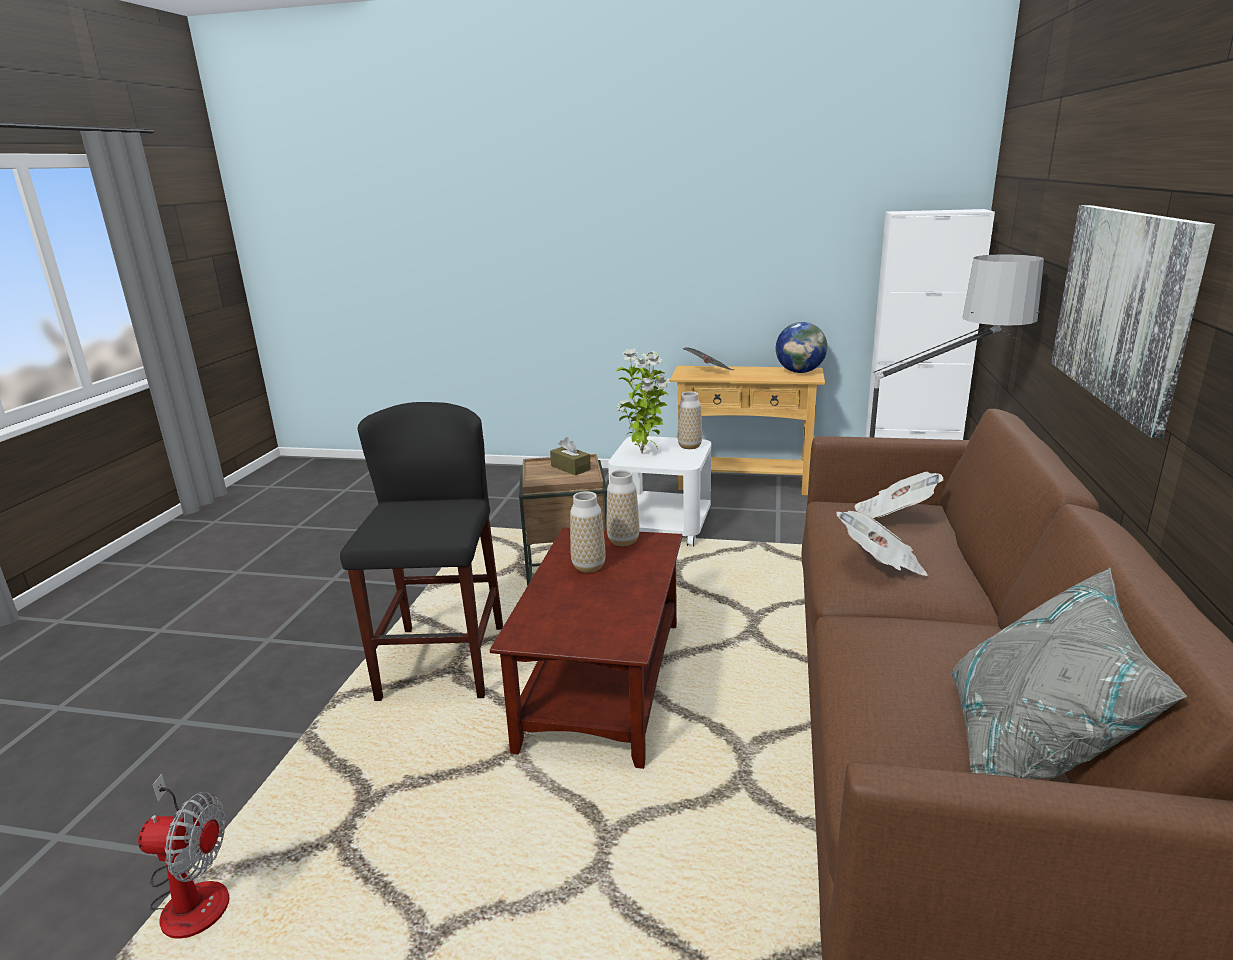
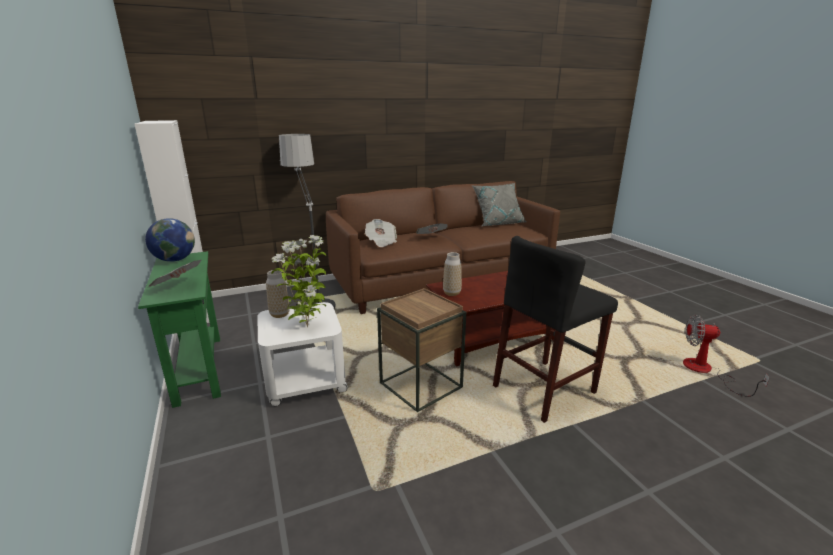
camera: 125 degrees left, 0 degrees up
fan [138,774,229,939] -> fan turned 45 degrees counterclockwise [683,315,770,397]
brown tissue box [550,437,591,475] -> none
vase [570,491,606,573] -> none
beige console table [670,366,825,495] -> green console table [138,251,221,408]
picture [1051,205,1215,438] -> none

